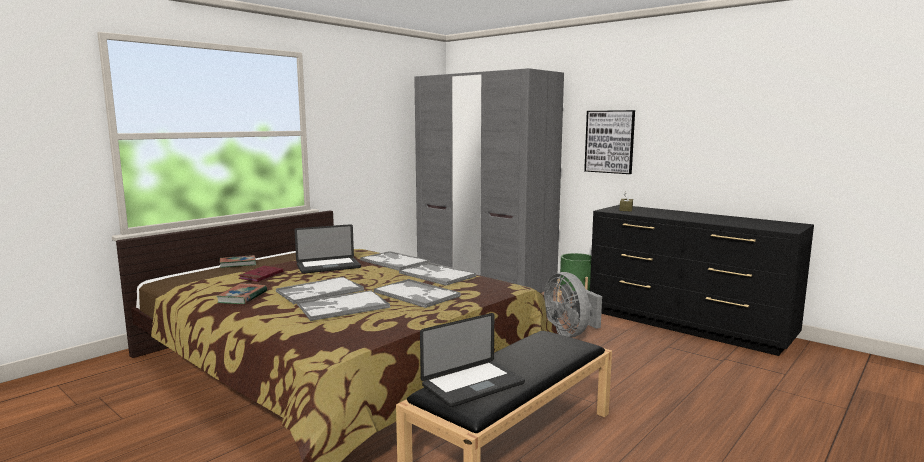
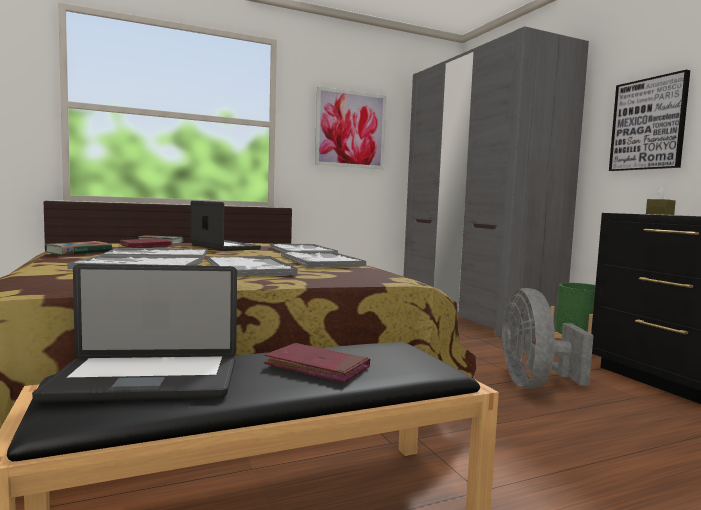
camera: 25 degrees right, 5 degrees down
laptop [294,224,361,274] -> laptop turned 135 degrees counterclockwise [190,201,261,251]
none -> red book [264,343,370,383]
none -> picture [315,87,387,169]

